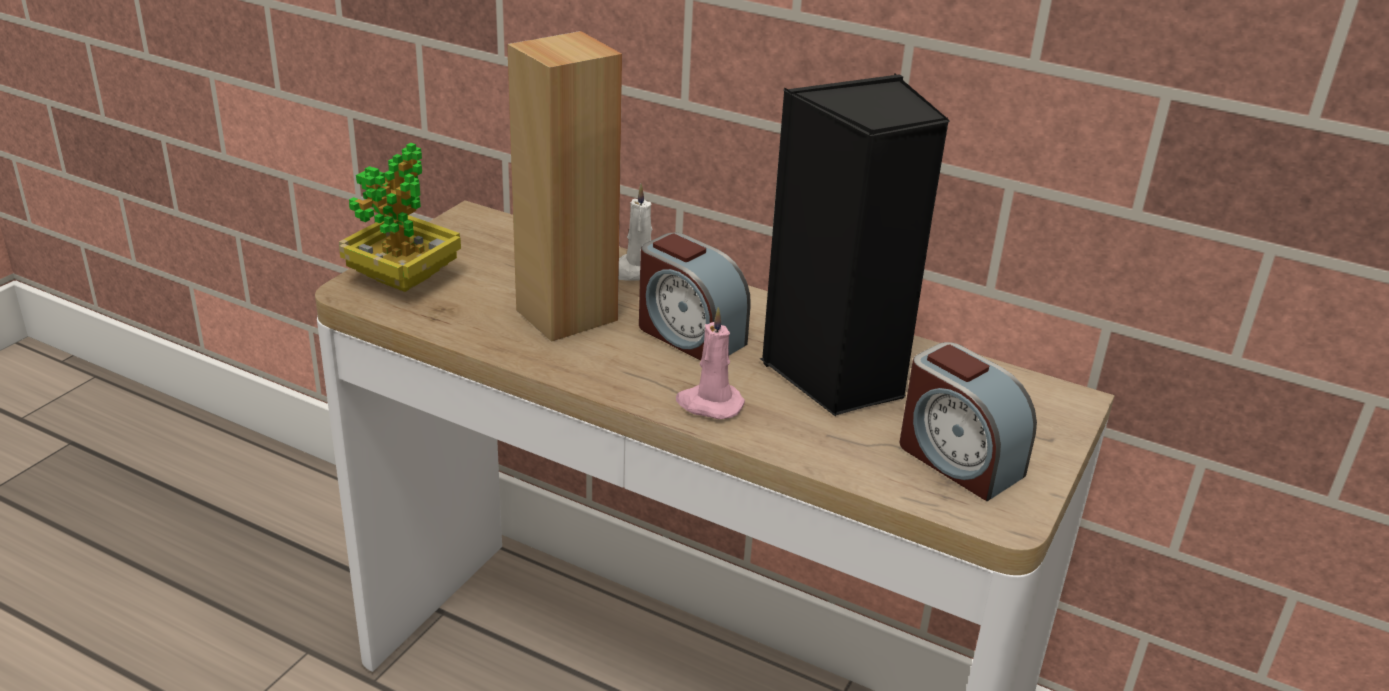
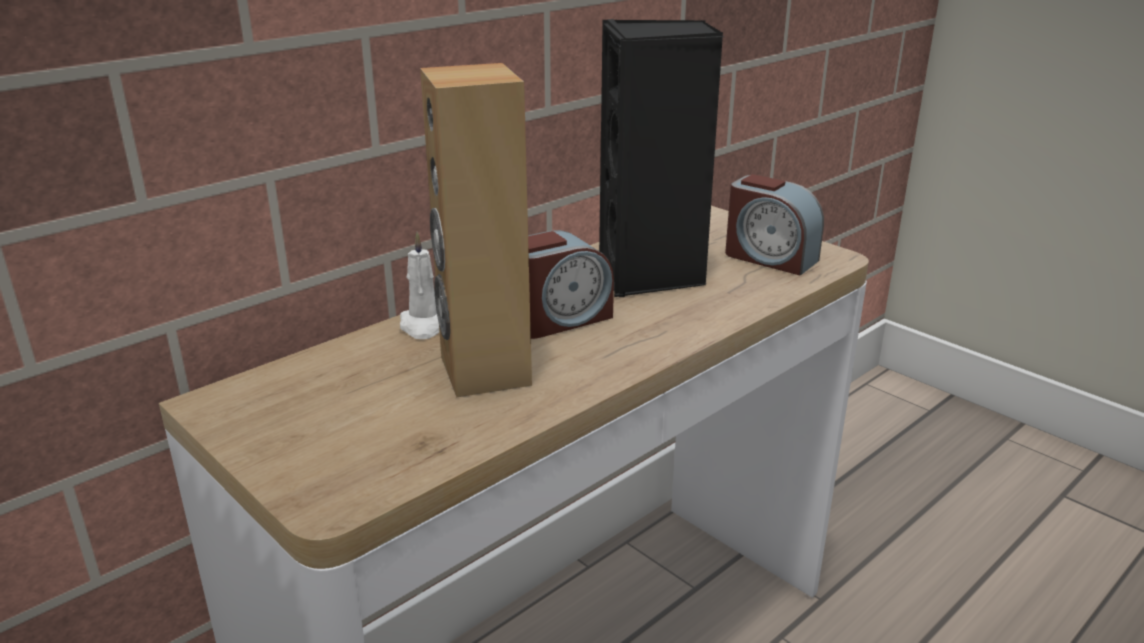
camera: 70 degrees left, 5 degrees down
potted plant [339,143,461,292] -> none
pink candle [676,307,745,419] -> none
alarm clock [900,342,1037,501] -> alarm clock turned 60 degrees clockwise [725,174,824,276]

